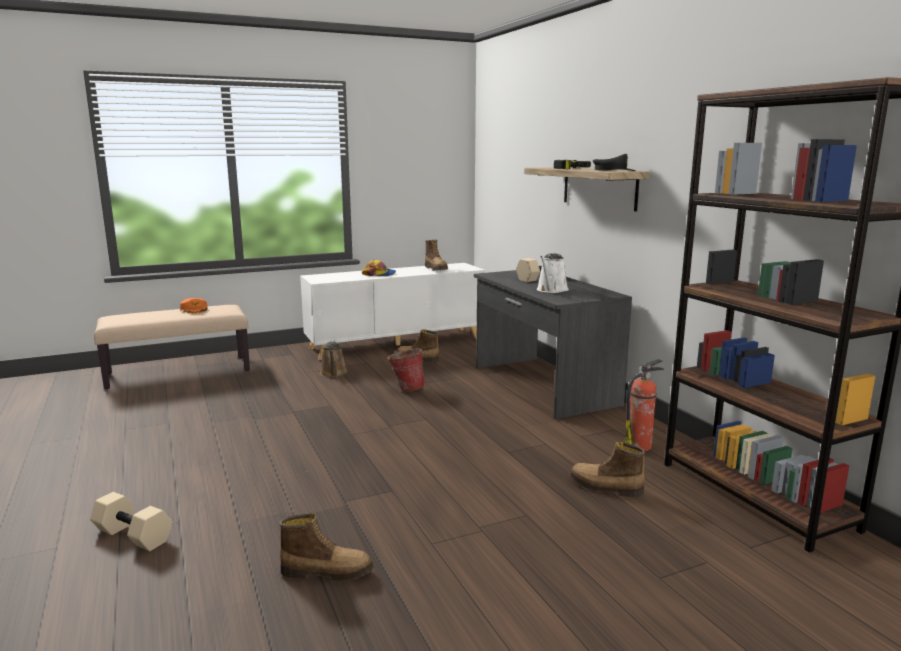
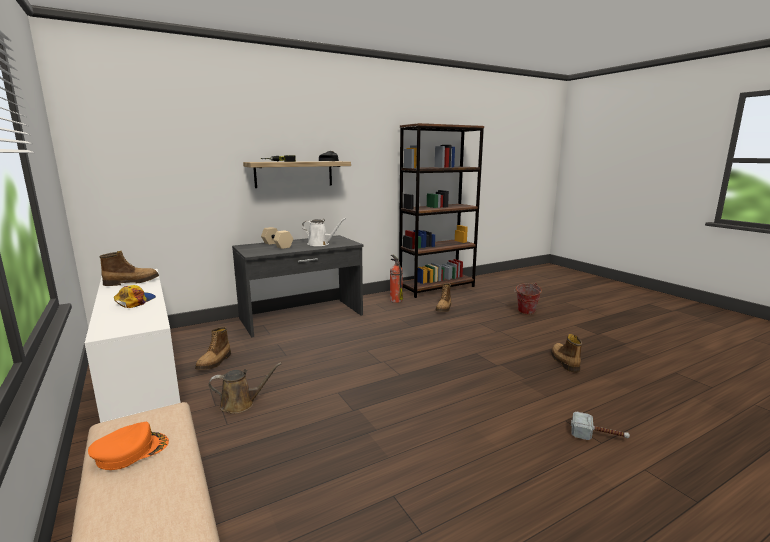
camera: 95 degrees left, 0 degrees up
beige dumbbell [90,492,172,551] -> hammer [571,411,630,440]
bucket [387,349,425,392] -> bucket moved to [514,283,542,315]

